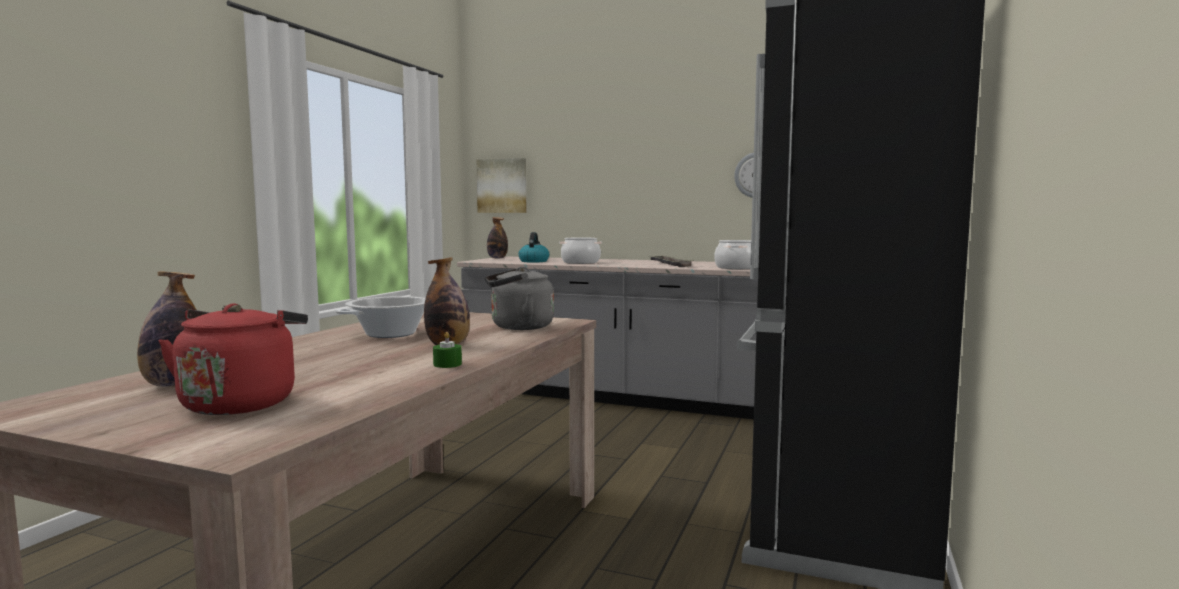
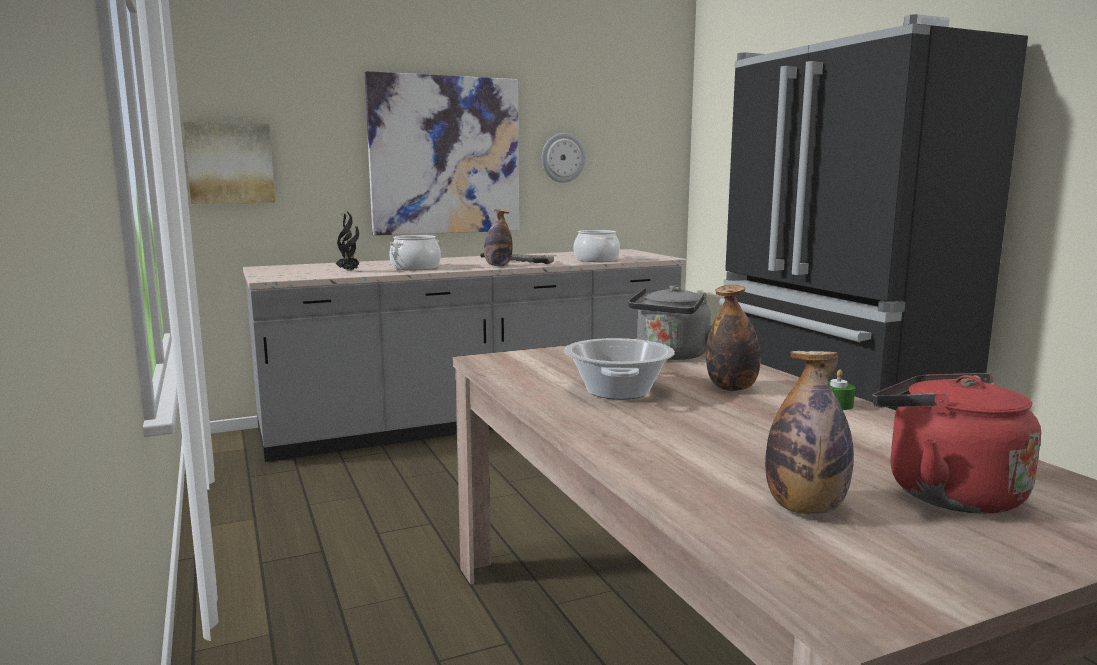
camera: 45 degrees left, 5 degrees up
bottle [487,217,508,259] -> bottle moved to [484,209,512,266]
kettle [518,232,549,263] -> potted plant [335,212,360,271]
none -> picture [365,71,519,235]

